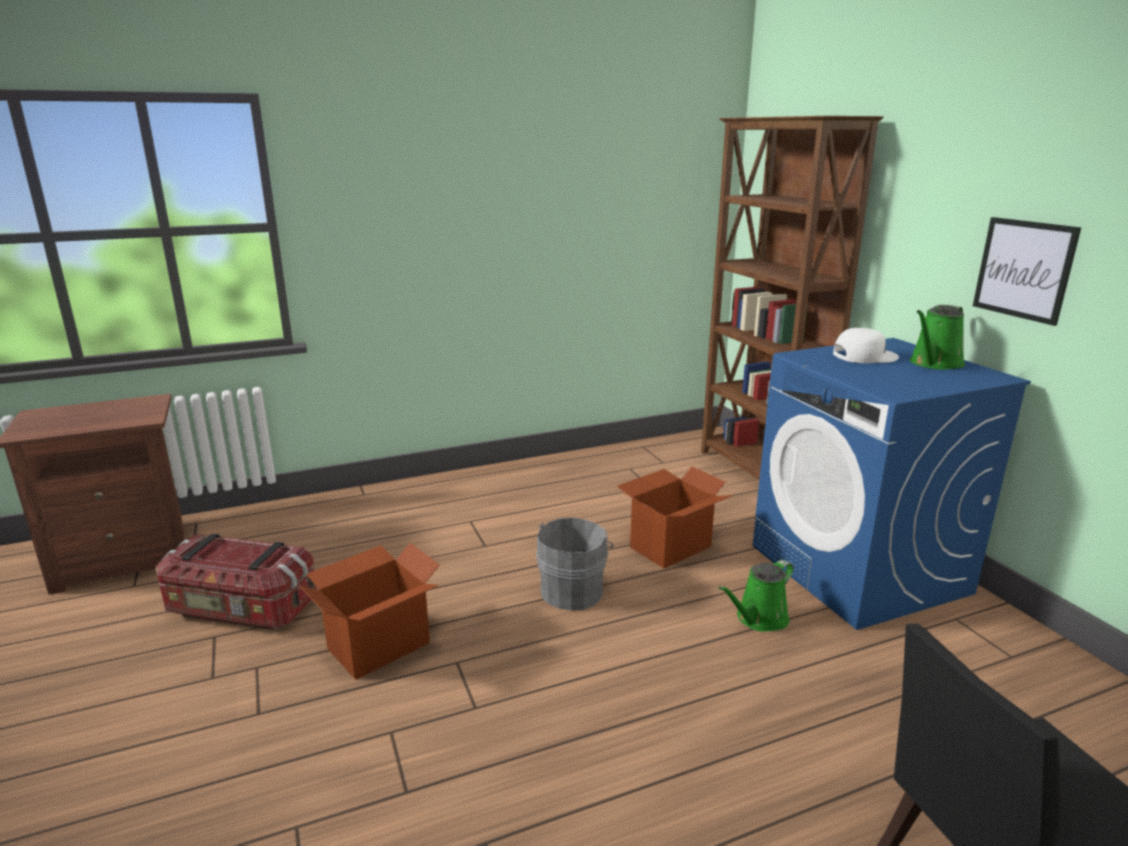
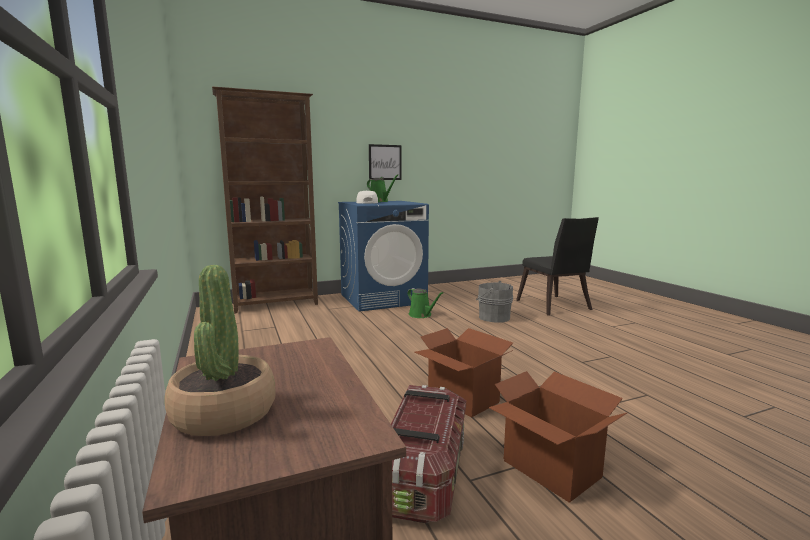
camera: 90 degrees left, 10 degrees down
grey bucket [536,518,614,611] -> grey bucket moved to [476,281,513,323]
cardboard box [617,467,733,569] -> cardboard box moved to [489,371,627,503]
none -> potted plant [165,265,276,436]

